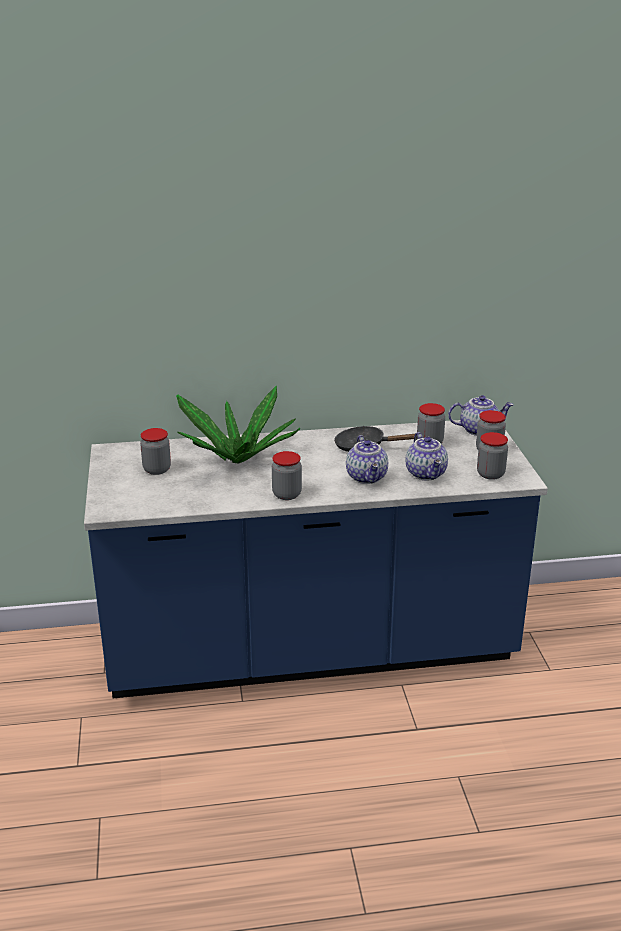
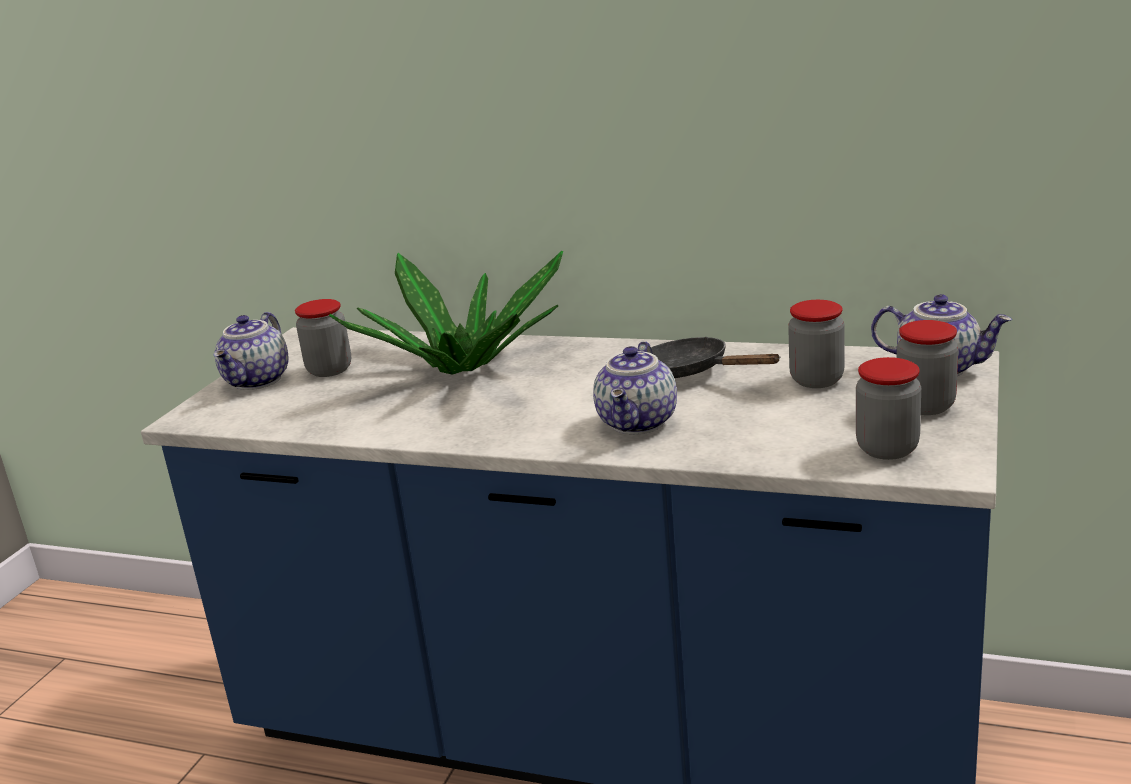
camera: 30 degrees right, 5 degrees down
jar [272,451,302,500] -> none
teapot [406,432,448,480] -> teapot moved to [214,312,289,390]

